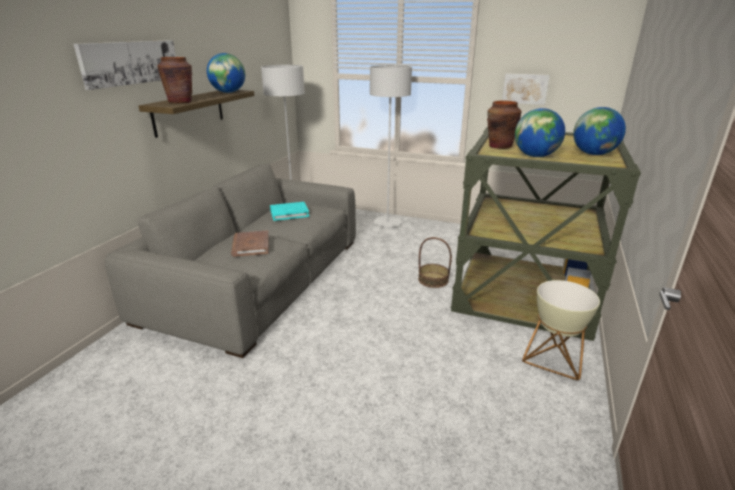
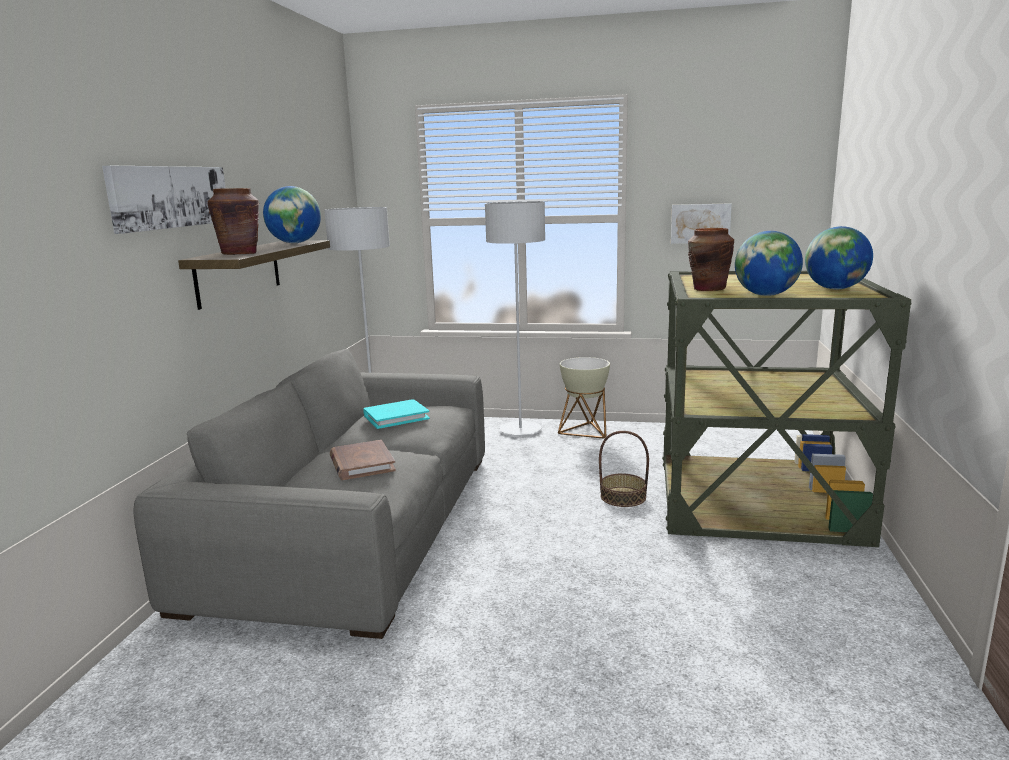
camera: 10 degrees left, 10 degrees down
planter [522,280,600,380] -> planter moved to [558,357,610,438]

